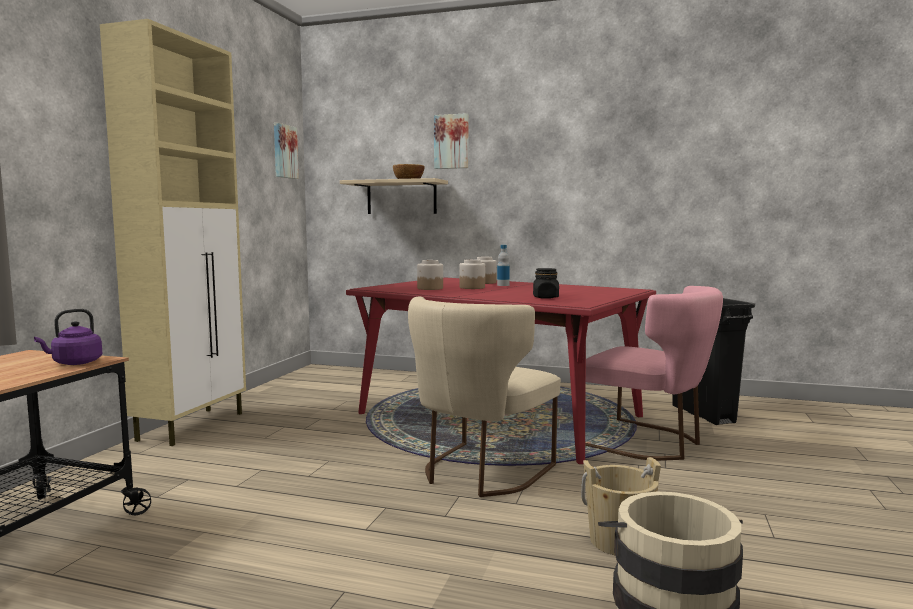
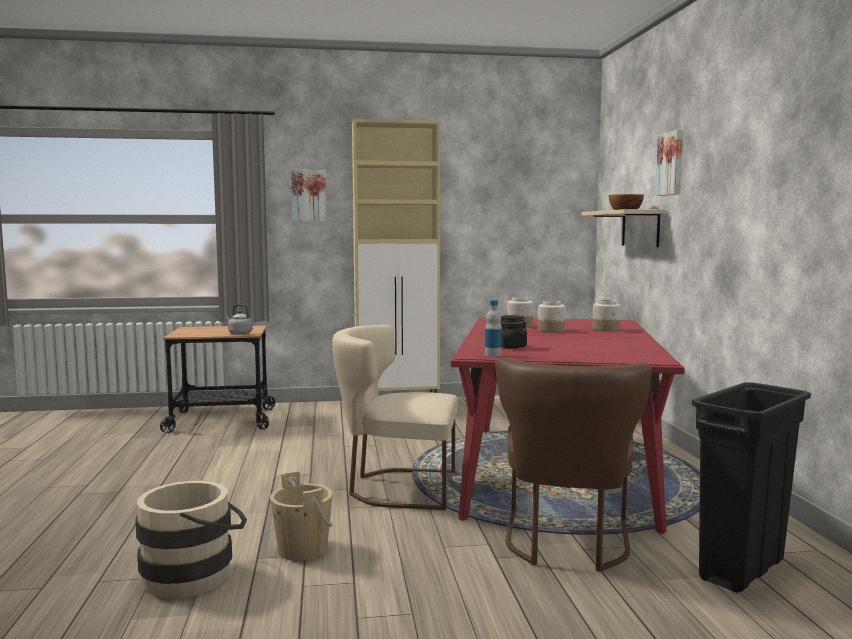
camera: 65 degrees right, 0 degrees up
purple kettle [34,309,102,365] -> grey kettle [226,304,253,335]
picture [274,123,299,179] -> picture moved to [291,170,326,222]
bottle [497,245,510,286] -> bottle moved to [485,300,502,357]
pink chair [585,286,723,461] -> brown chair [495,357,652,572]

